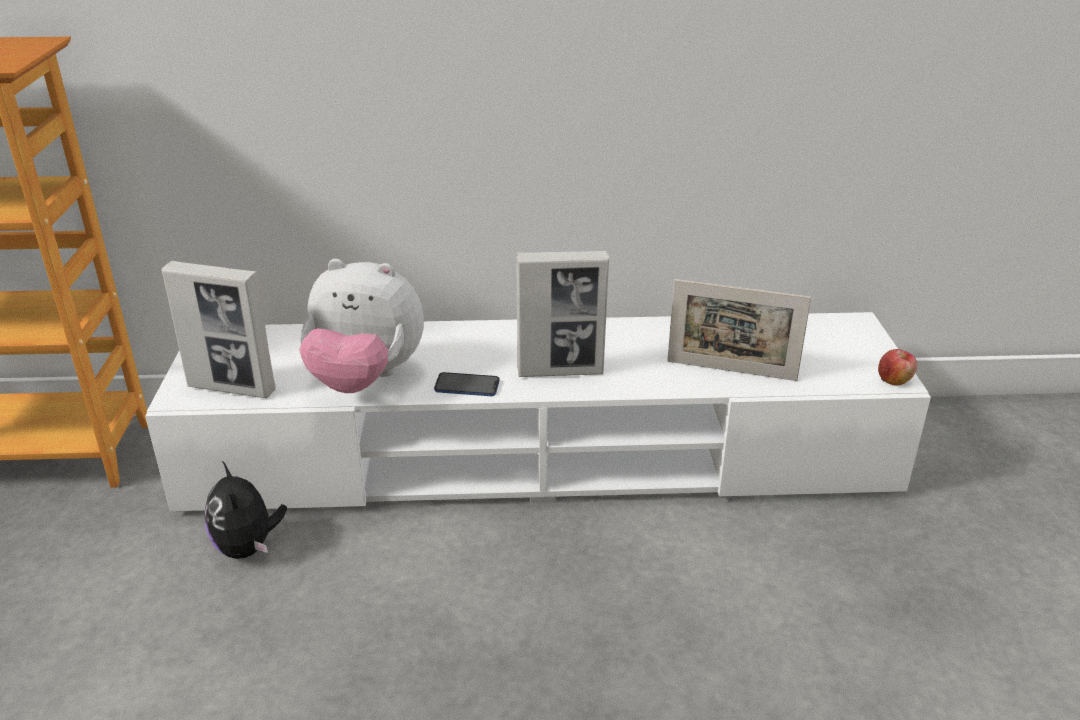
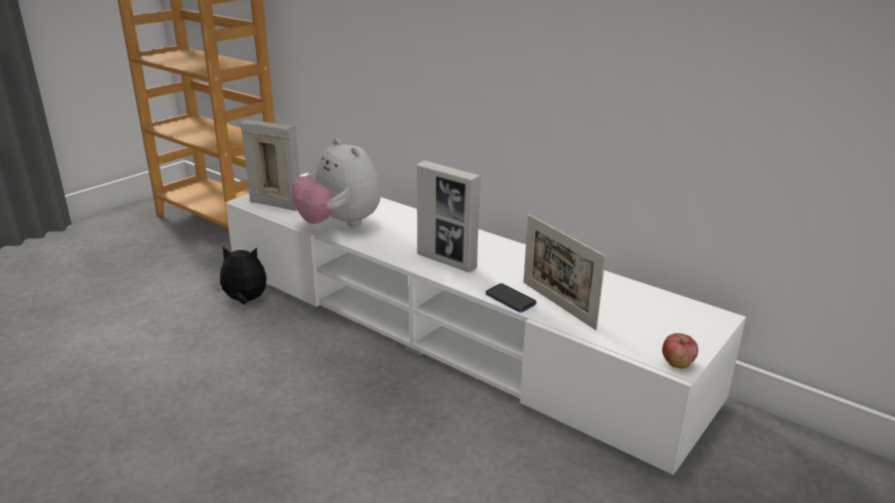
camera: 40 degrees right, 5 degrees down
picture frame [162,261,276,398] -> picture frame turned 150 degrees clockwise [240,119,300,211]
plush toy [205,461,287,559] -> plush toy turned 75 degrees clockwise [212,247,267,304]
phone [434,372,500,396] -> phone moved to [486,283,536,313]

